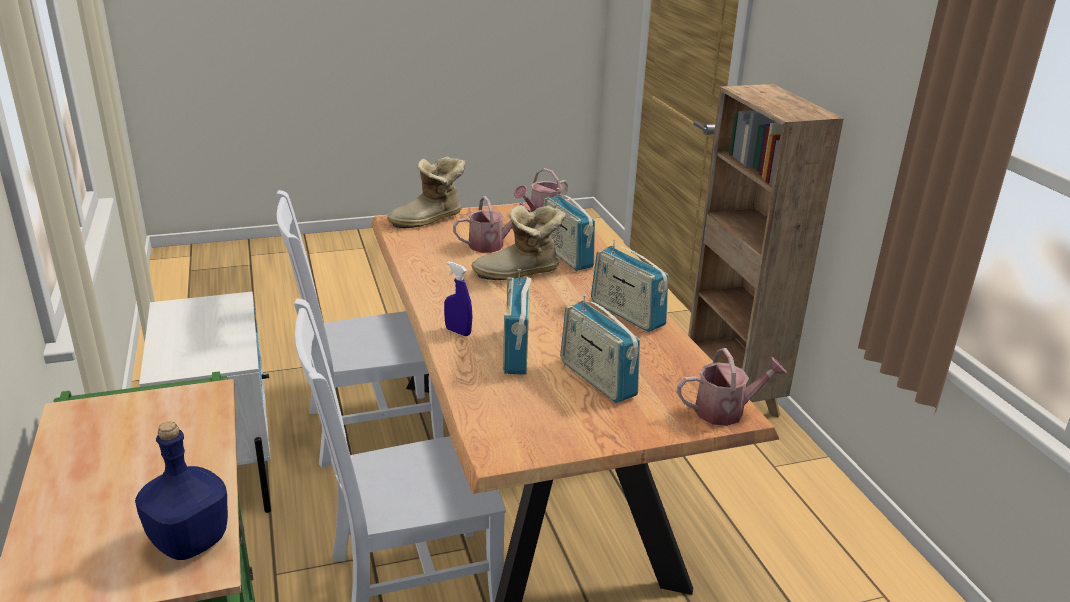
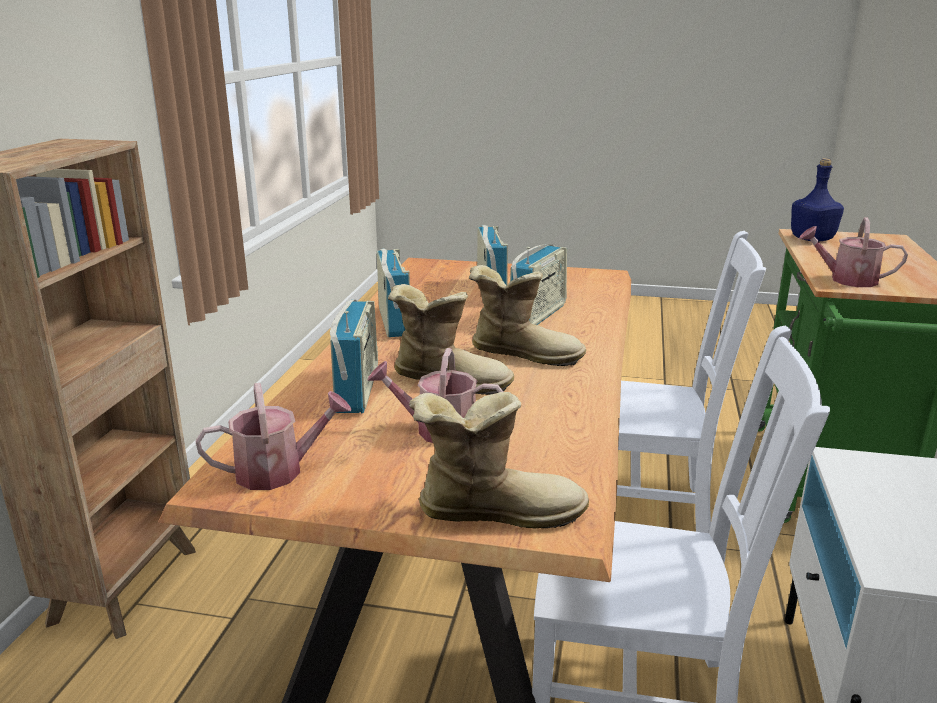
camera: 150 degrees left, 5 degrees down
blue spray bottle [444,261,472,336] -> none
watering can [677,348,787,426] -> watering can moved to [799,217,908,287]
none -> boot [469,265,586,366]

